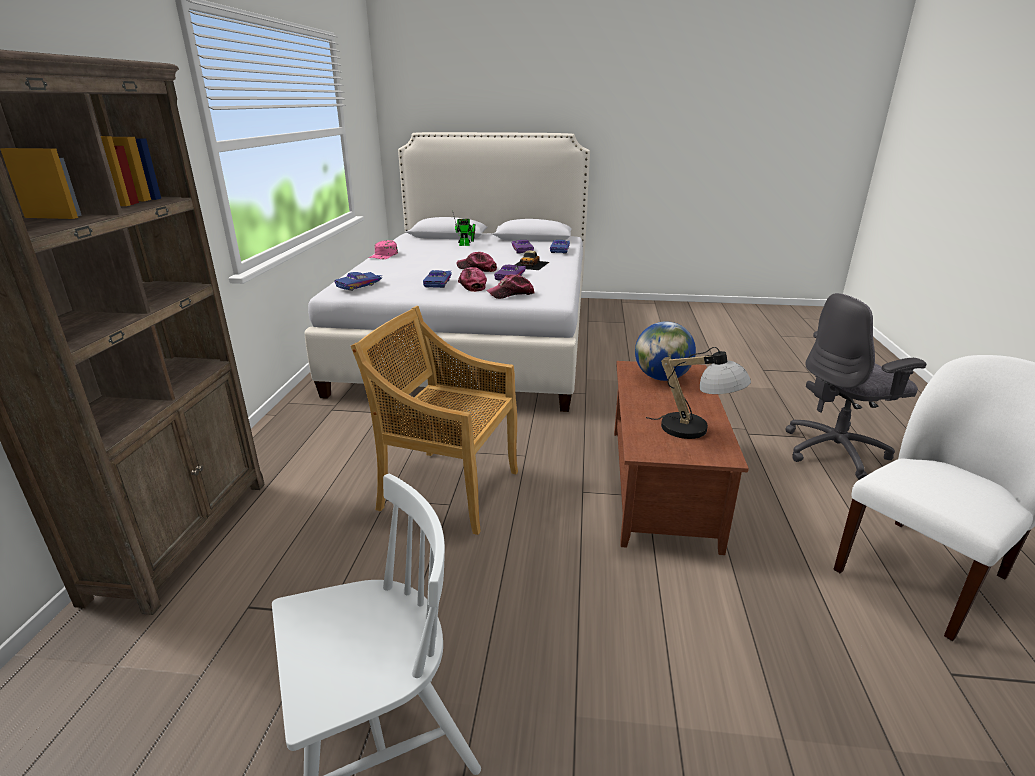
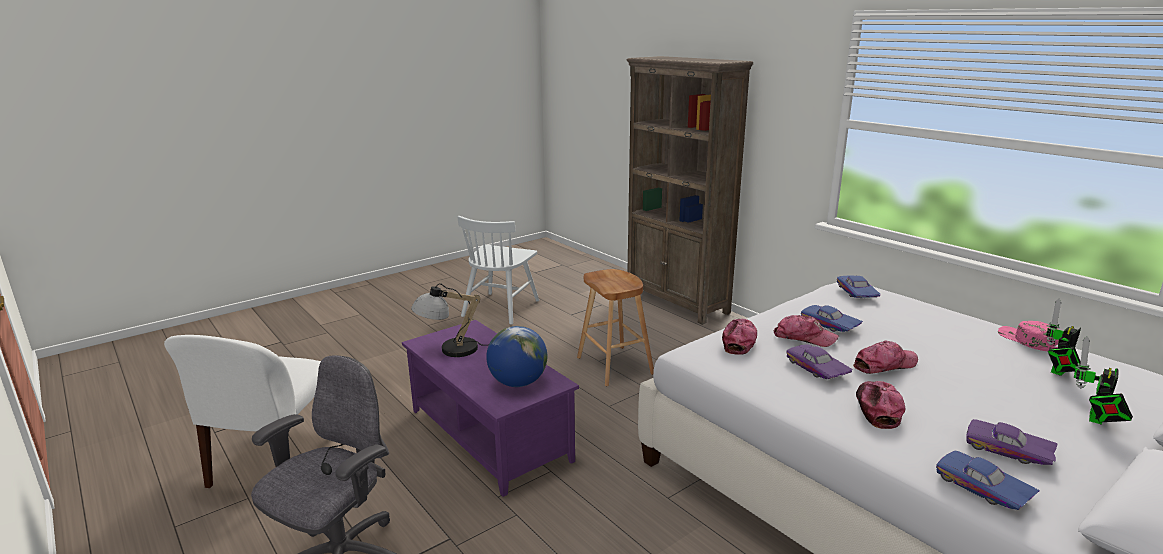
camera: 135 degrees right, 5 degrees down
beige chair [351,306,518,535] -> brown stool [577,269,654,386]
toy car [515,250,549,270] -> cap [856,381,905,429]
brown coffee table [614,361,749,555] -> purple coffee table [402,320,579,497]
none -> toy robot [1046,299,1081,376]

